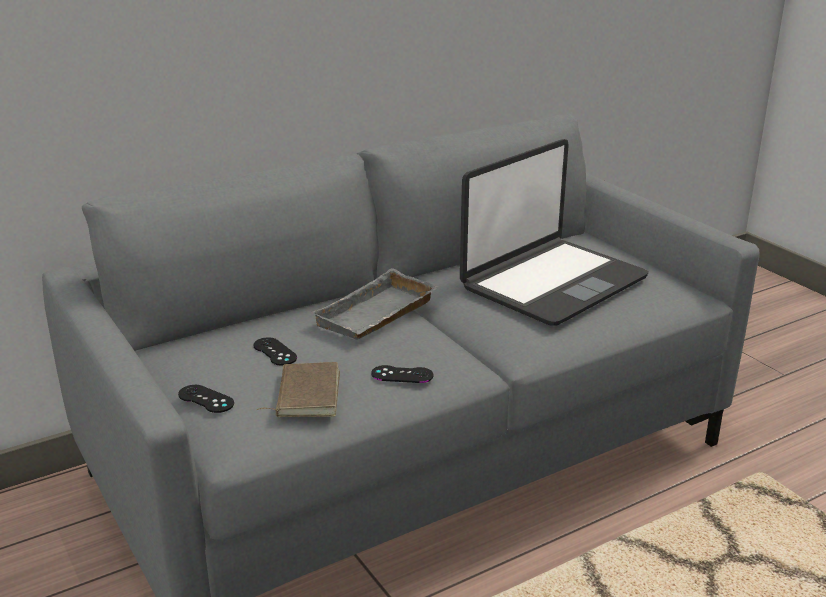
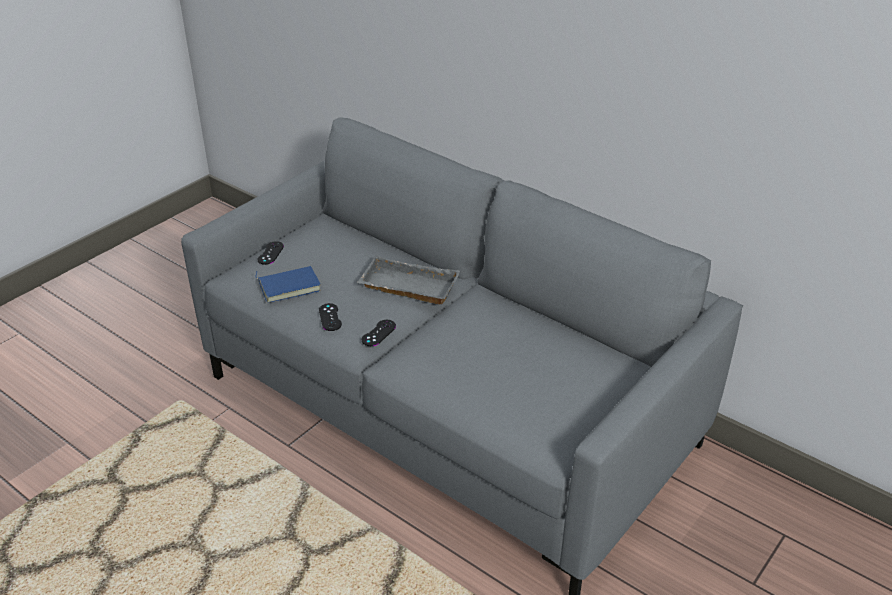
camera: 70 degrees right, 10 degrees up
black game controller [253,337,297,366] -> black game controller moved to [362,320,396,346]
brown book [257,362,340,417] -> blue book [256,266,321,303]
laptop [460,139,649,326] -> none

